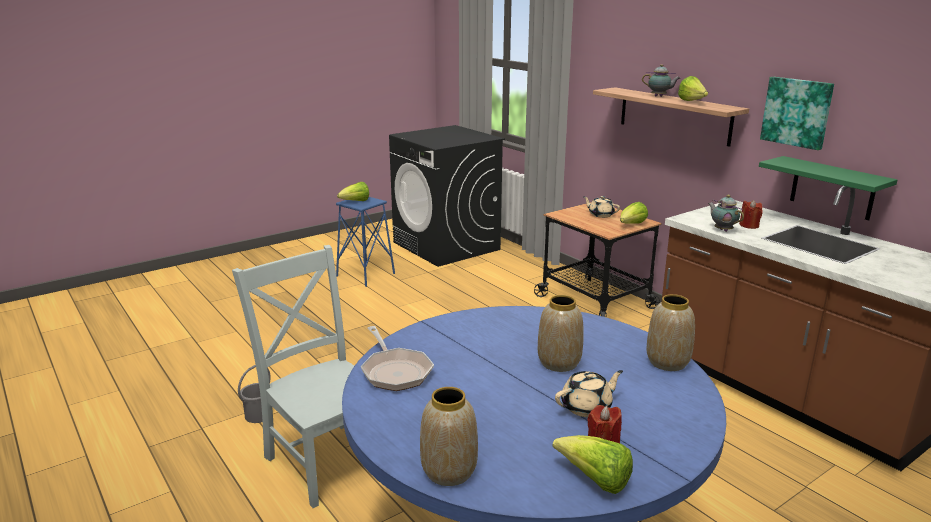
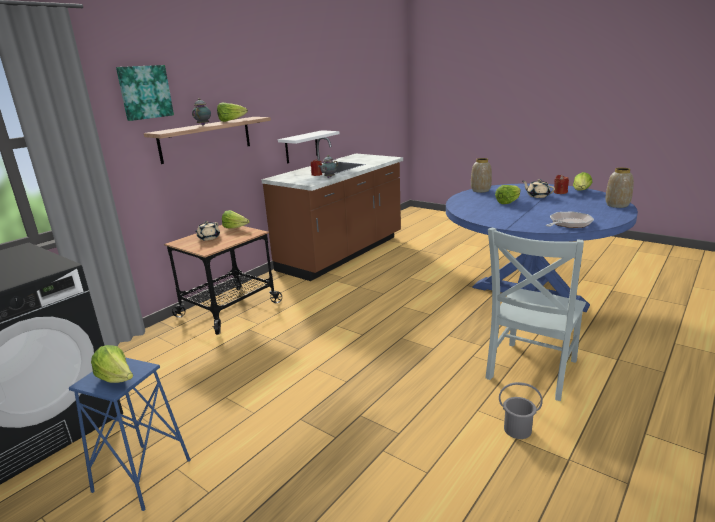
camera: 105 degrees left, 0 degrees up
vase [538,295,584,372] -> lettuce [495,185,521,204]
green shelf [759,156,897,220] -> white shelf [278,130,340,163]
picture [760,77,834,150] -> picture moved to [116,65,174,121]

